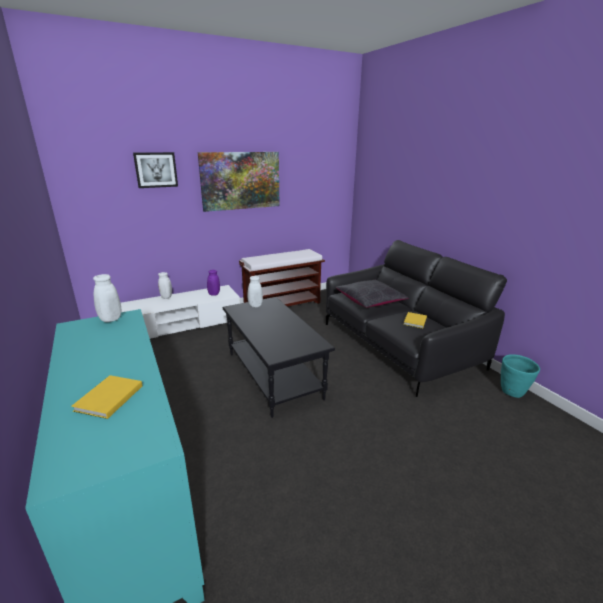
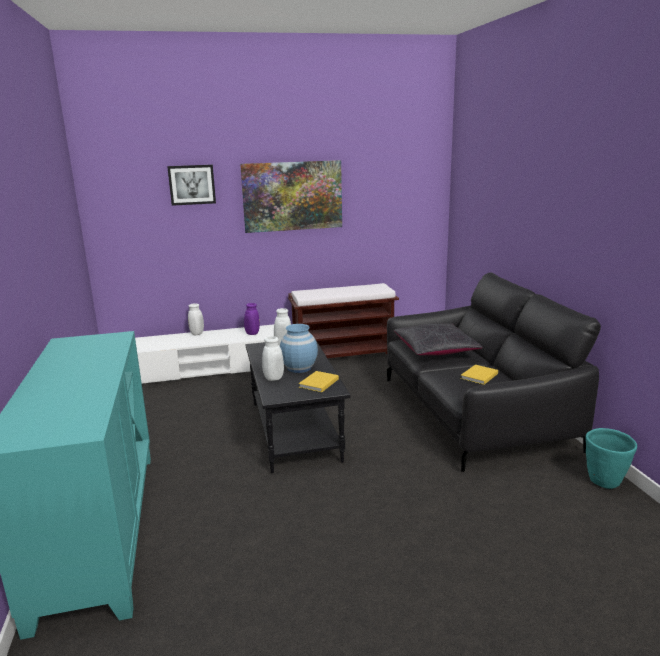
camera: 15 degrees right, 5 degrees down
yellow book [71,375,142,419] -> yellow book moved to [299,371,339,392]
white vase [93,274,121,322] -> white vase moved to [262,336,284,381]
none -> blue vase [280,324,318,373]

